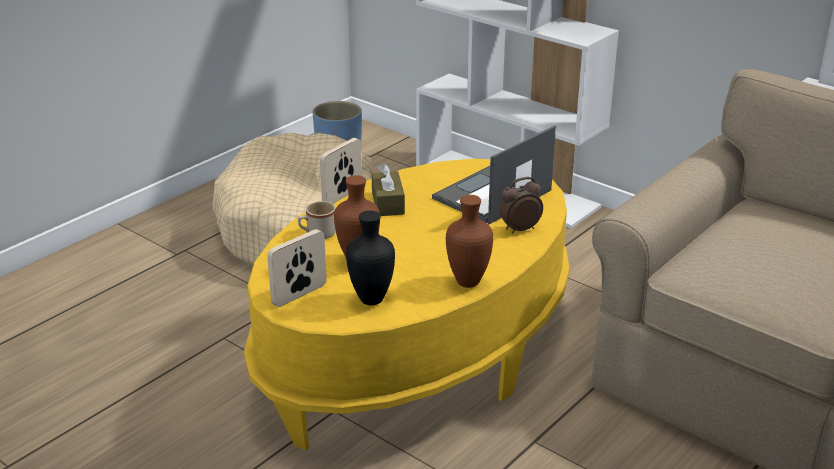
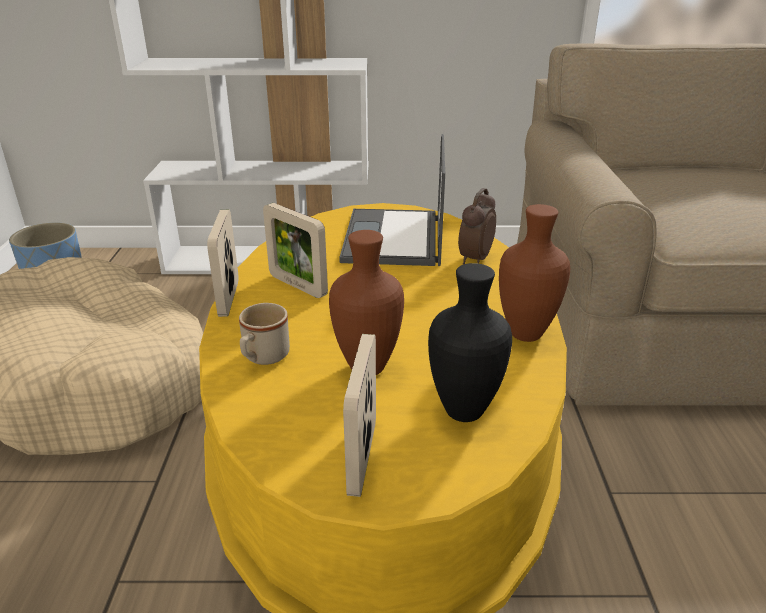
camera: 40 degrees left, 0 degrees up
brown tissue box [372,164,405,216] -> picture frame [263,203,328,298]

